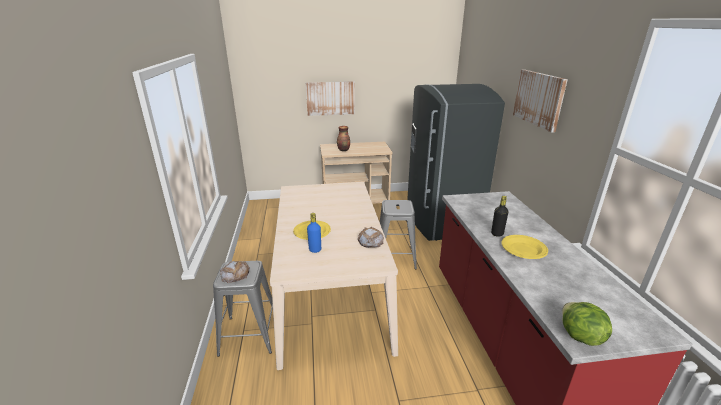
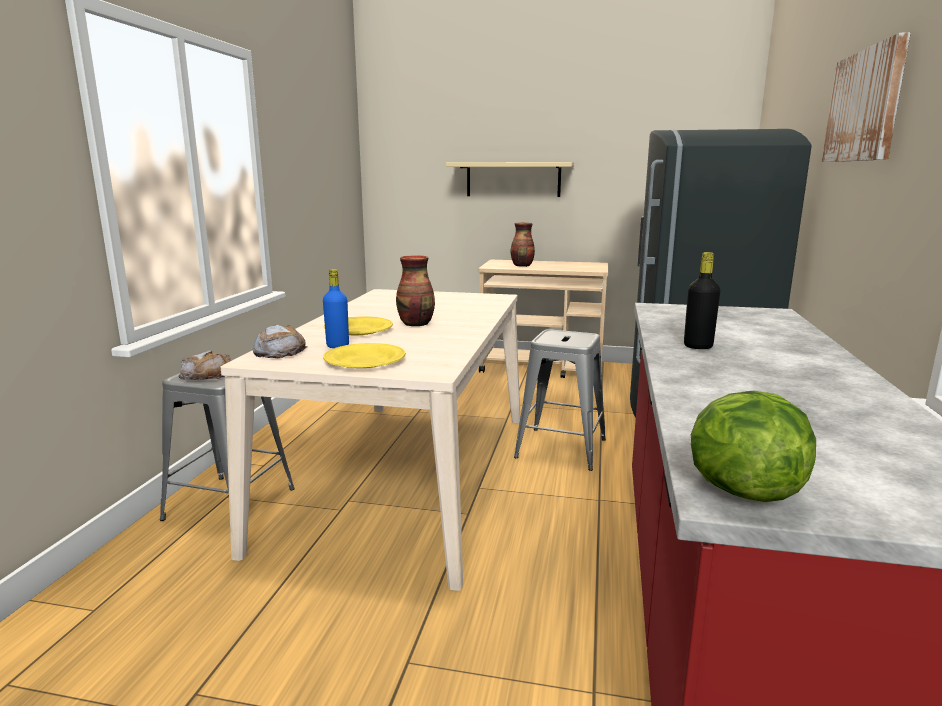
camera: 20 degrees right, 10 degrees down
picture [306,81,355,116] -> beige shelf [446,162,574,197]
bread [358,227,384,248] -> bread moved to [252,324,307,358]
yellow plate [501,235,548,259] -> yellow plate moved to [323,343,406,368]
none -> vase [396,255,435,326]

